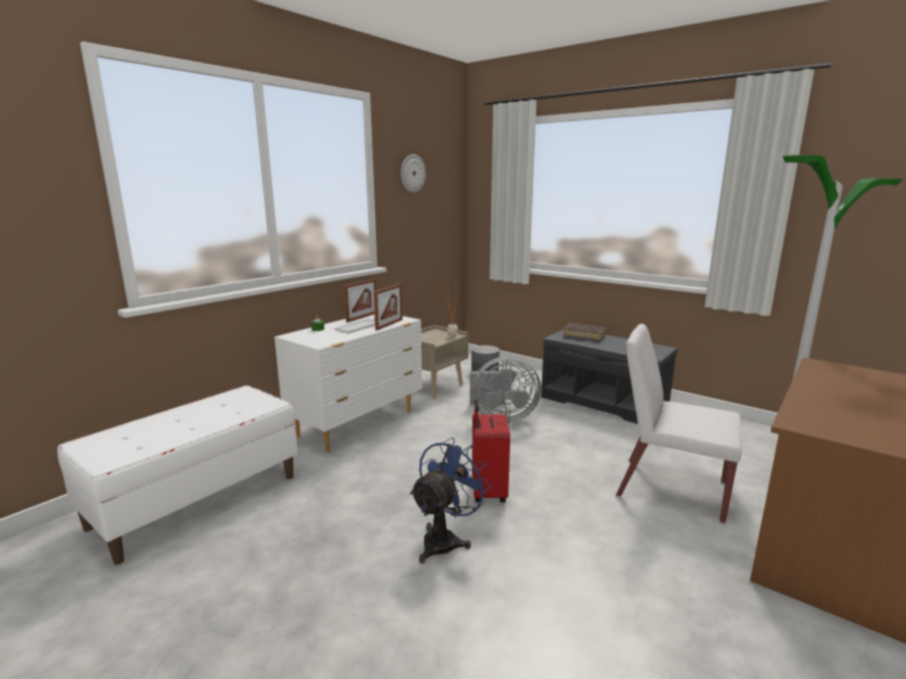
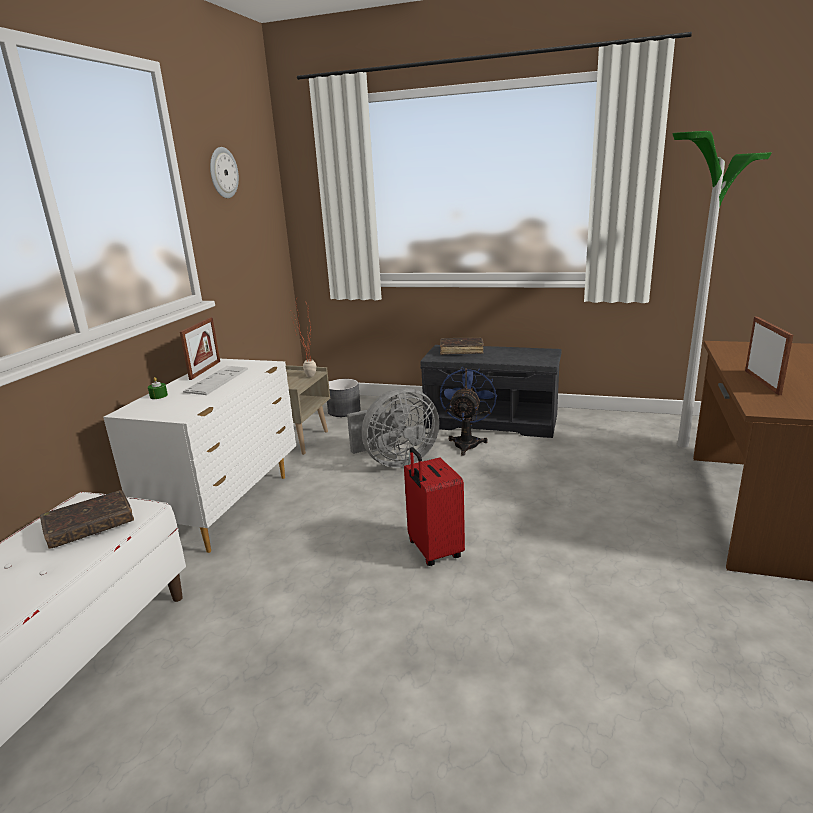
camera: 20 degrees left, 5 degrees up
picture frame [374,284,402,330] -> picture frame moved to [745,317,793,395]
blue fan [410,437,492,563] -> blue fan moved to [440,366,497,456]
white chair [616,324,742,523] -> none
none -> brown book [40,490,134,548]

